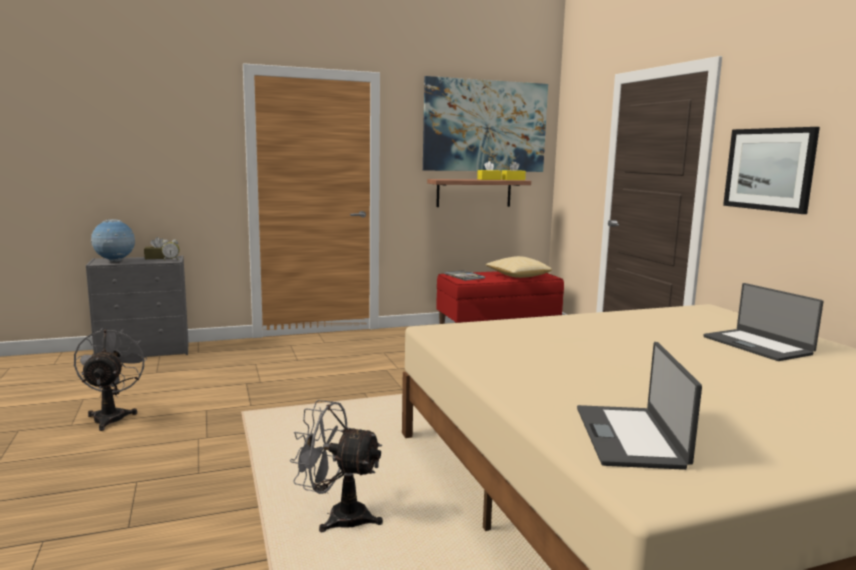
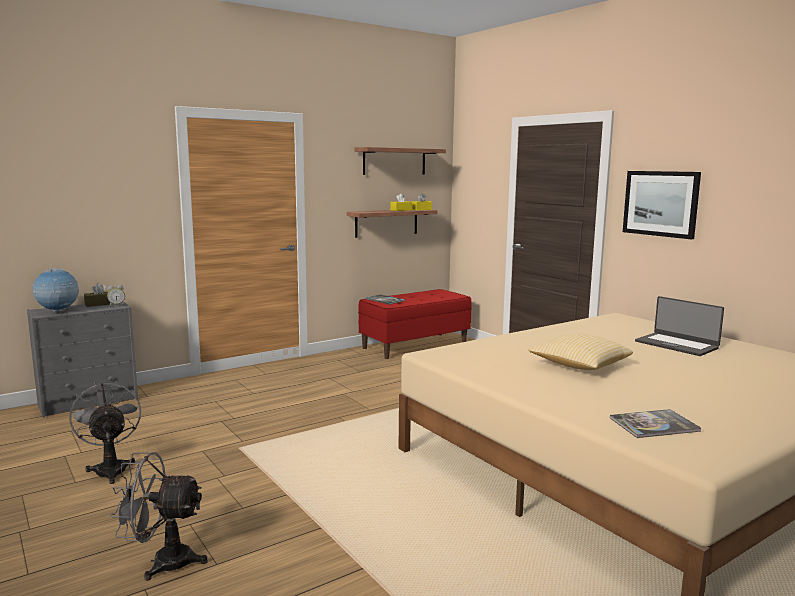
camera: 15 degrees left, 0 degrees up
grey fan [290,400,383,532] -> grey fan moved to [110,452,208,581]
picture [423,76,548,172] -> shelf [354,147,446,175]
pillow [486,256,552,278] -> pillow moved to [528,333,633,370]
laptop [577,342,702,470] -> book [610,409,701,438]

